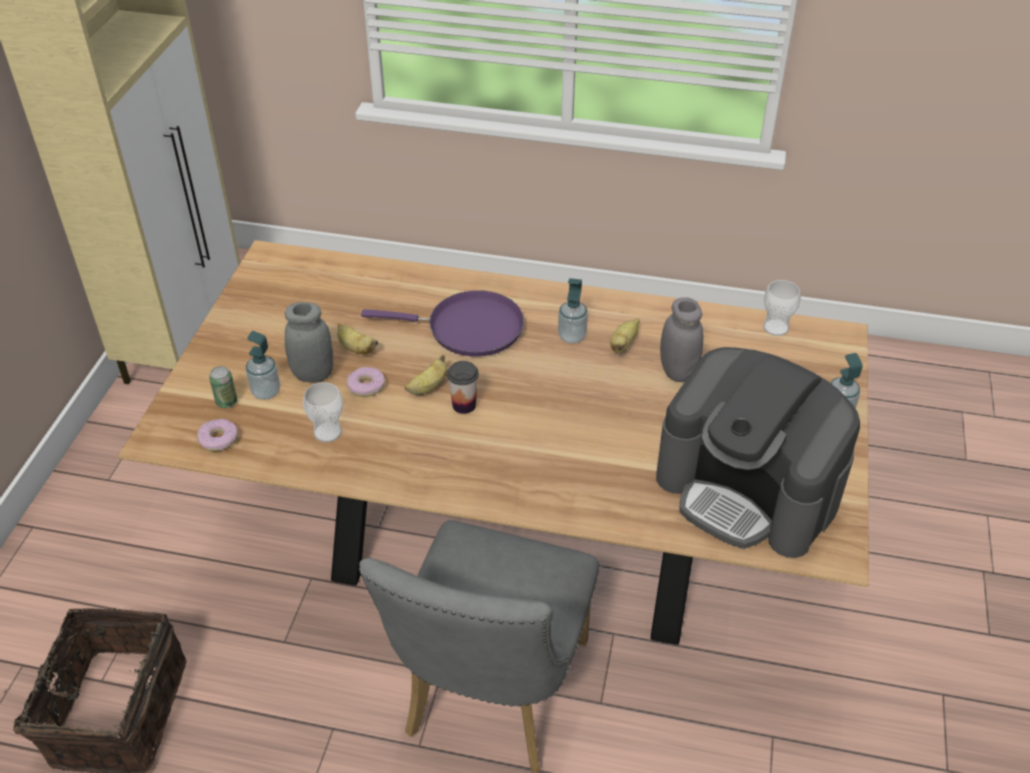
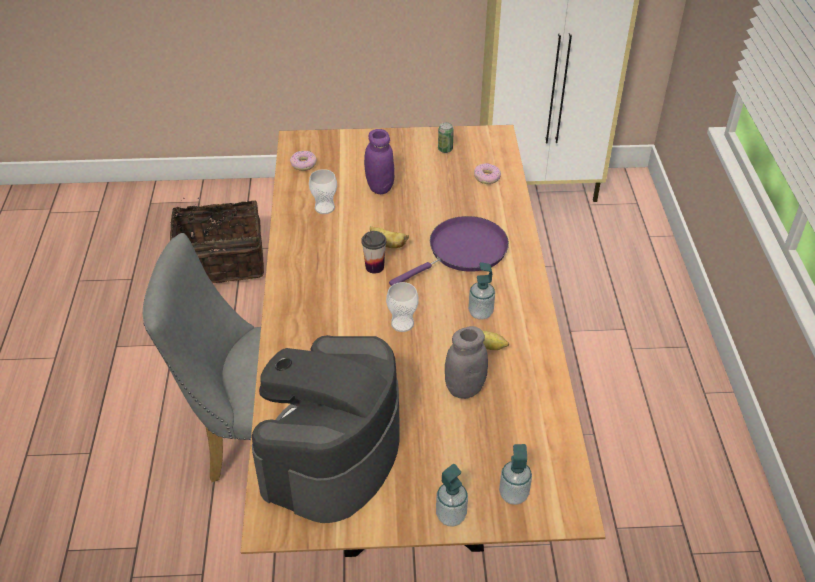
camera: 75 degrees right, 0 degrees up
can [209,366,238,408] -> can moved to [438,122,454,153]
soap dispenser [245,331,280,400] -> soap dispenser moved to [499,444,532,505]
grey jar [285,302,333,383] -> purple jar [364,129,395,194]
banana [337,323,378,354] -> none
donut [346,367,385,397] -> donut moved to [474,163,501,184]
purple frying pan [361,290,524,357] -> purple frying pan turned 120 degrees counterclockwise [389,216,509,286]
cup [763,280,801,336] -> cup moved to [386,282,419,332]

